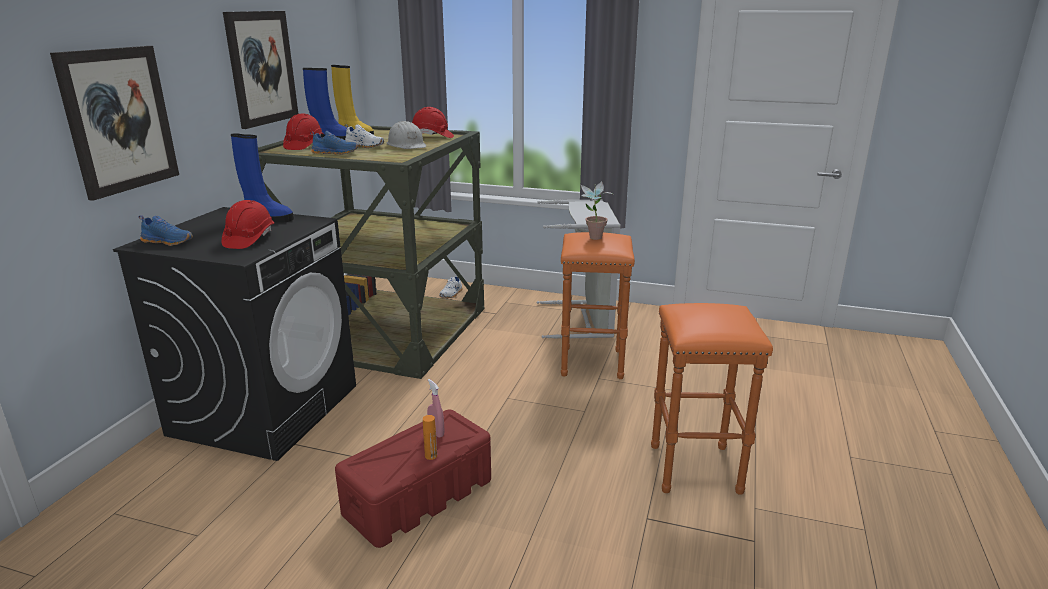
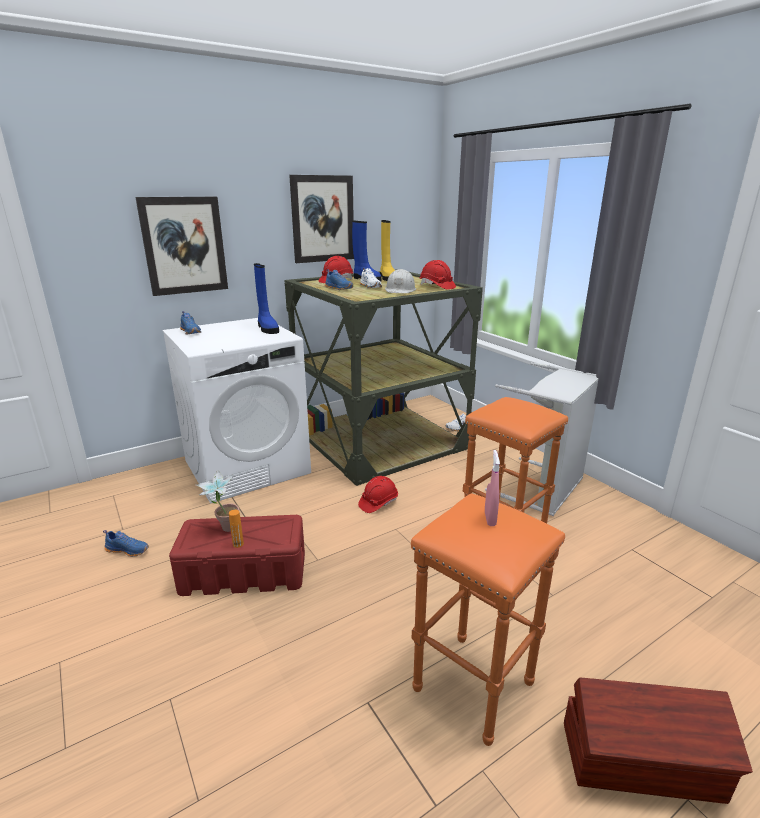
camera: 40 degrees right, 0 degrees up
black washing machine [113,207,356,461] -> white washing machine [162,318,311,504]
red hard hat [221,200,274,249] -> red hard hat moved to [358,476,398,513]
pink spray bottle [427,379,444,438] -> pink spray bottle moved to [485,450,500,526]
potted plant [580,181,614,240] -> potted plant moved to [196,470,239,532]
none -> blue shoe [103,530,149,557]
none -> brown storage box [564,678,753,804]

